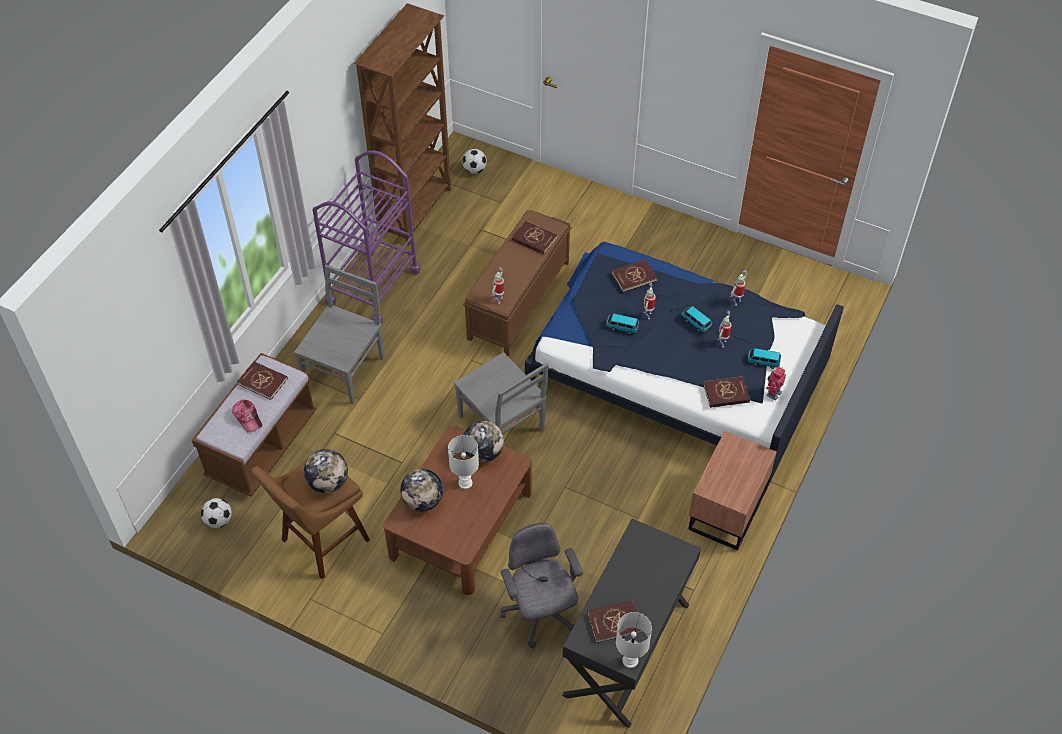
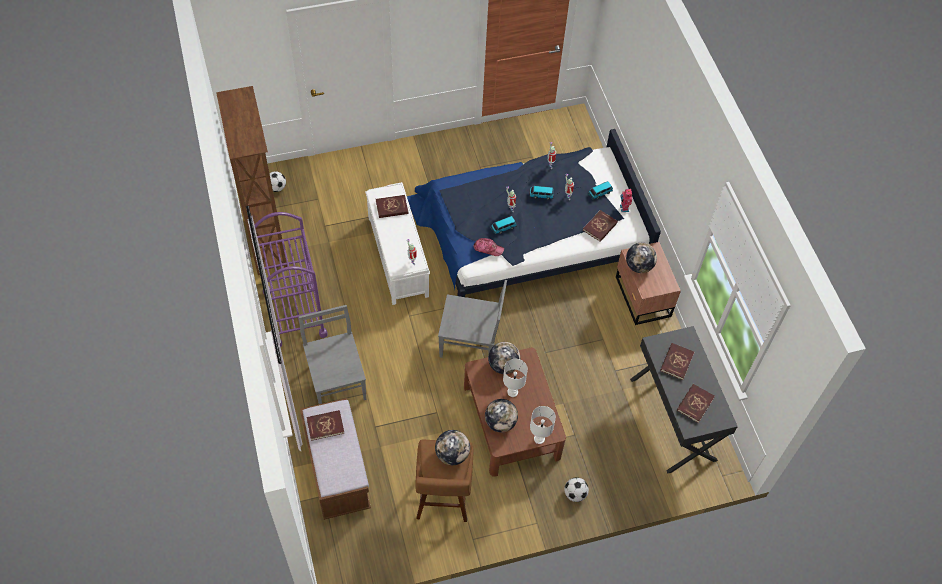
camera: 45 degrees left, 5 degrees up
football [201,498,232,528] -> football moved to [564,477,589,502]
cap [232,400,262,433] -> cap moved to [473,238,504,256]
brown bench [463,210,572,356] -> white bench [365,182,430,305]
grey office chair [500,523,583,648] -> none
red book [611,259,657,292] -> red book moved to [660,343,694,380]
white table lamp [616,612,652,668] -> white table lamp moved to [530,406,556,444]
none -> globe [626,243,657,273]

